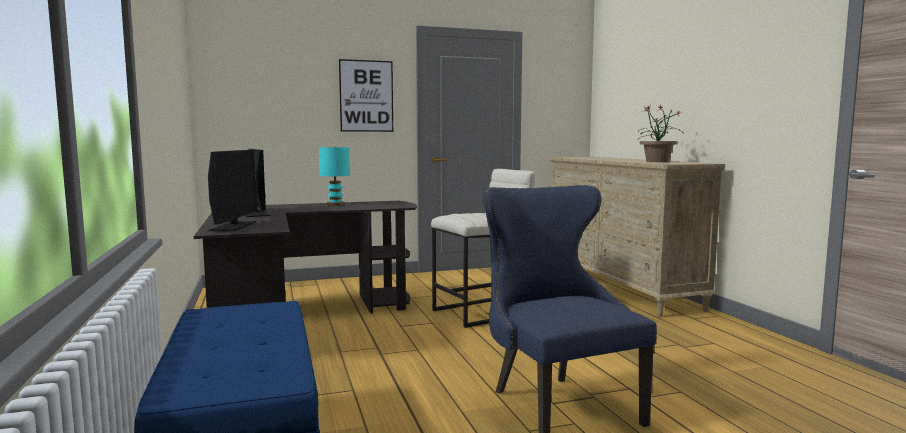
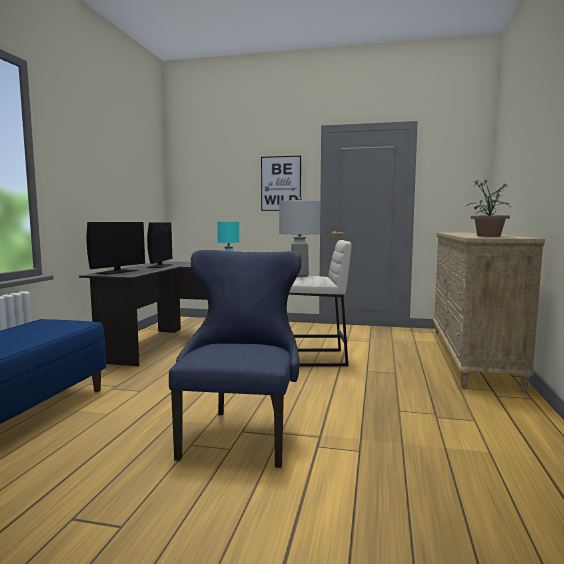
camera: 30 degrees right, 0 degrees up
none -> grey table lamp [279,198,321,277]

